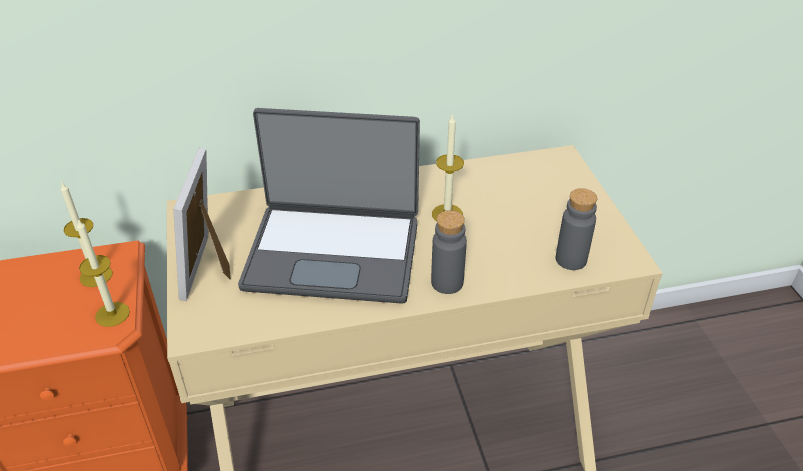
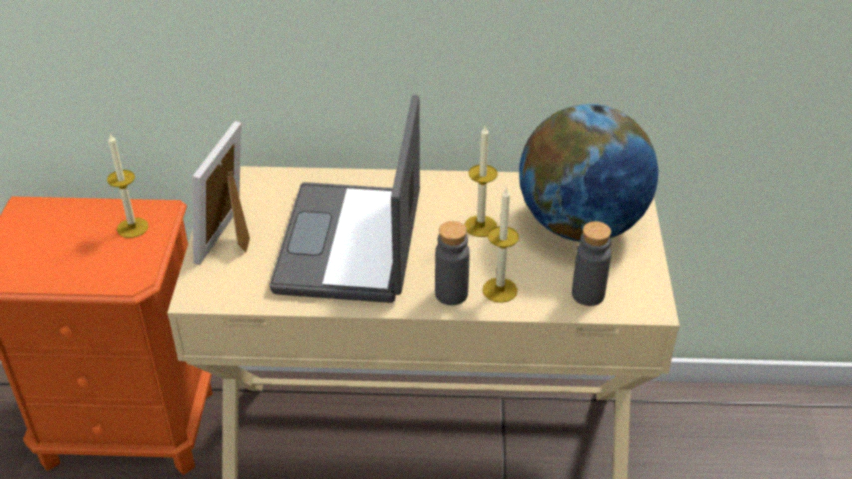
camera: 15 degrees right, 0 degrees up
candle [77,219,130,327] -> candle moved to [482,187,519,303]
laptop [238,108,420,304] -> laptop turned 75 degrees clockwise [269,95,420,303]
none -> globe [519,104,658,242]

